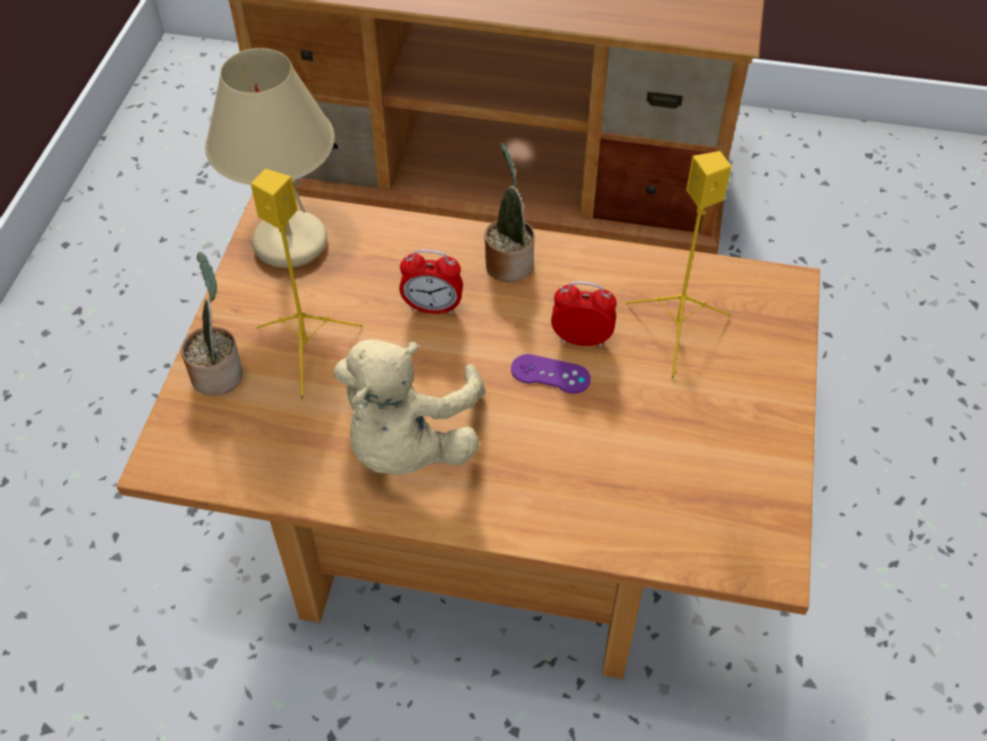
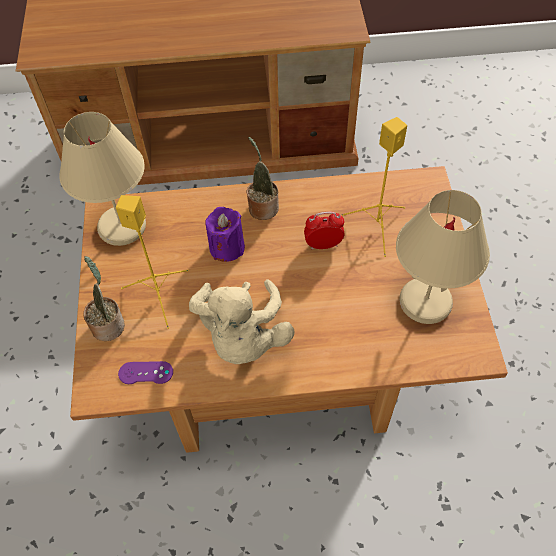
camera: 15 degrees left, 5 degrees up
alarm clock [399,249,463,314] -> purple candle [205,207,245,262]
purple game controller [511,354,591,394] -> purple game controller moved to [118,361,173,384]
none -> beige table lamp [396,190,490,324]

